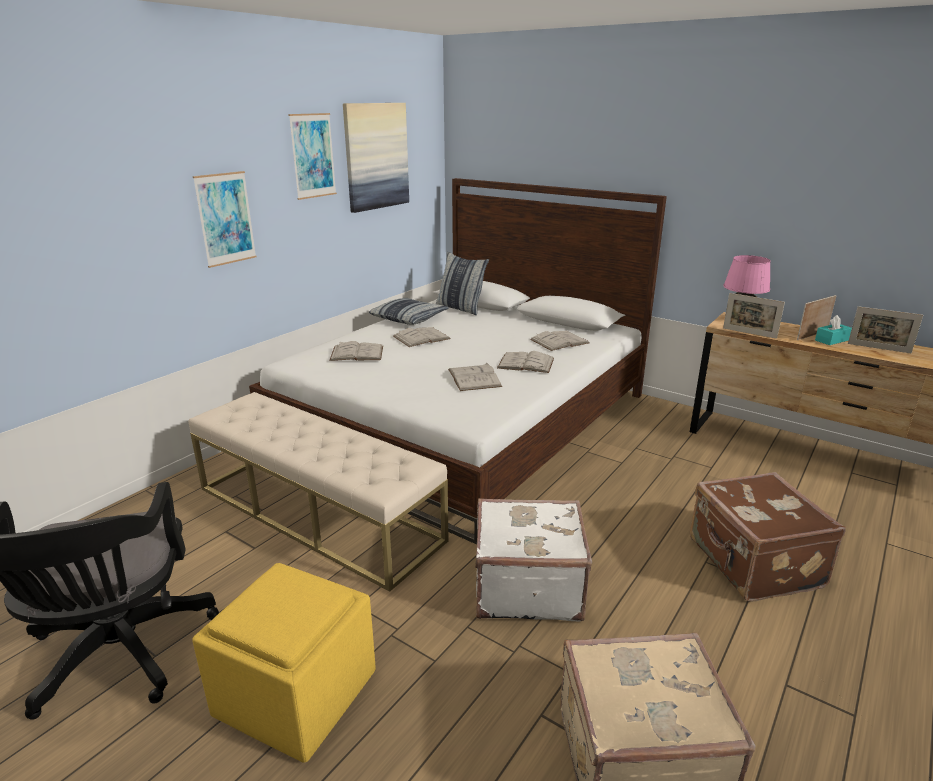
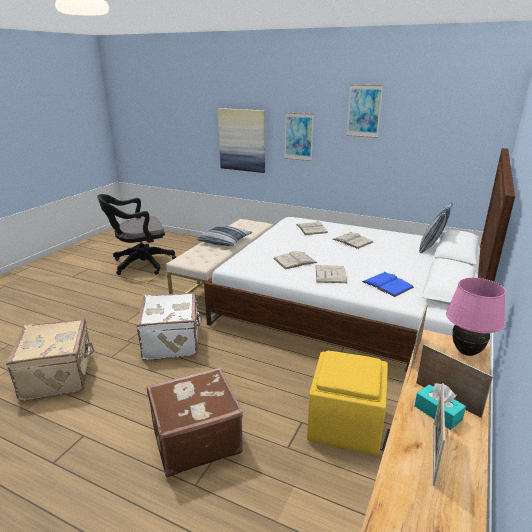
camera: 80 degrees right, 0 degrees up
yellow ottoman [192,563,376,763] -> yellow ottoman moved to [307,351,388,455]
picture [343,103,409,213] -> picture moved to [218,108,265,173]
pillow [369,298,449,325] -> pillow moved to [197,225,252,246]
white book [530,331,589,351] -> blue book [362,272,414,297]

